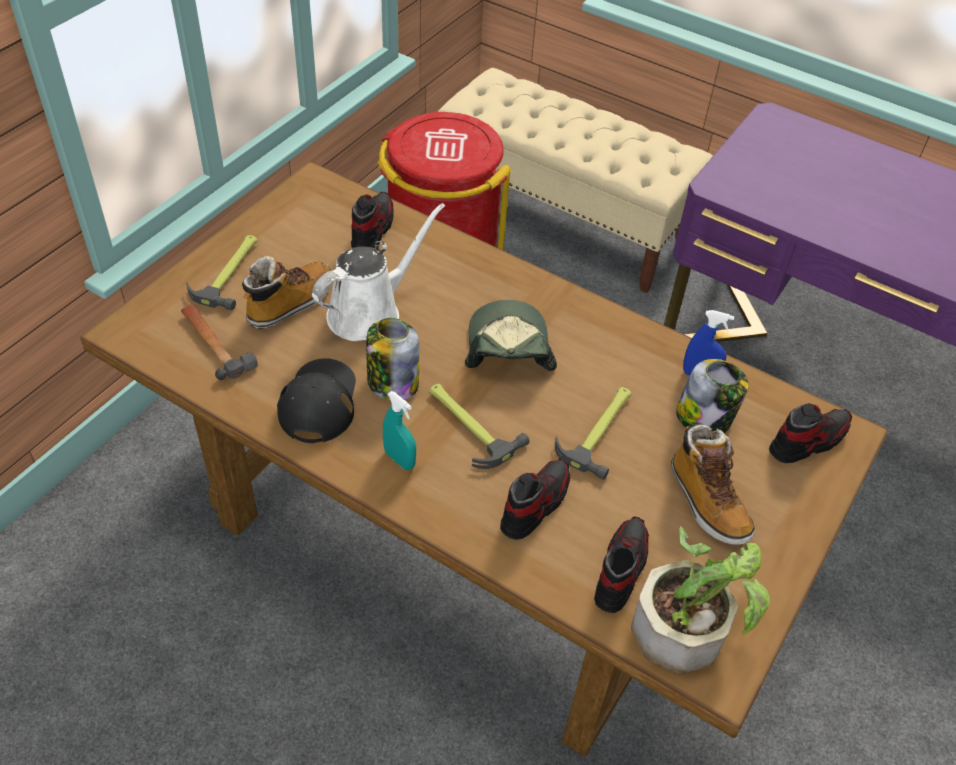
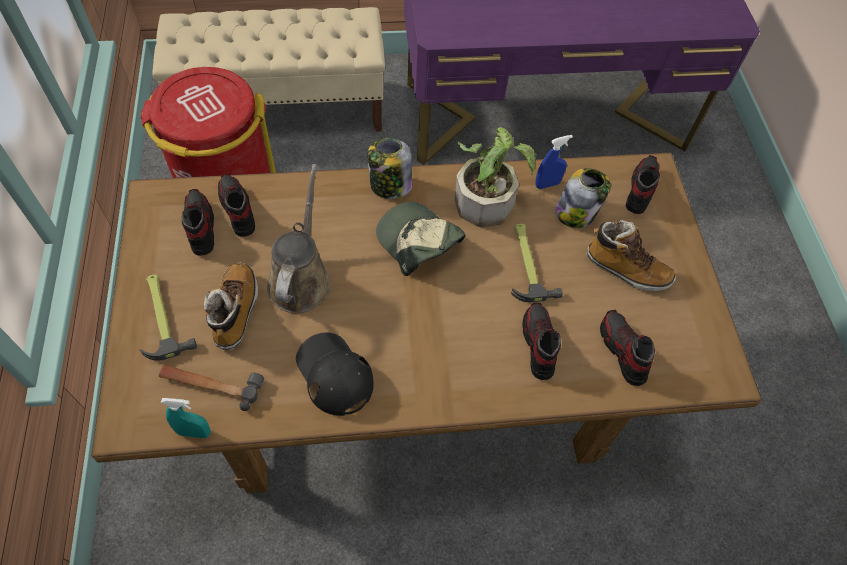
camera: 40 degrees left, 10 degrees up
white watering can [312,203,445,341] -> brown watering can [267,164,332,313]
jar [366,318,419,401] -> jar moved to [368,138,412,199]
turquoise spray bottle [383,391,416,470] -> turquoise spray bottle moved to [161,398,211,438]
hammer [429,384,530,469] -> none
potted plant [631,527,770,675] -> potted plant moved to [455,127,535,227]
none -> shoe [182,189,214,256]

